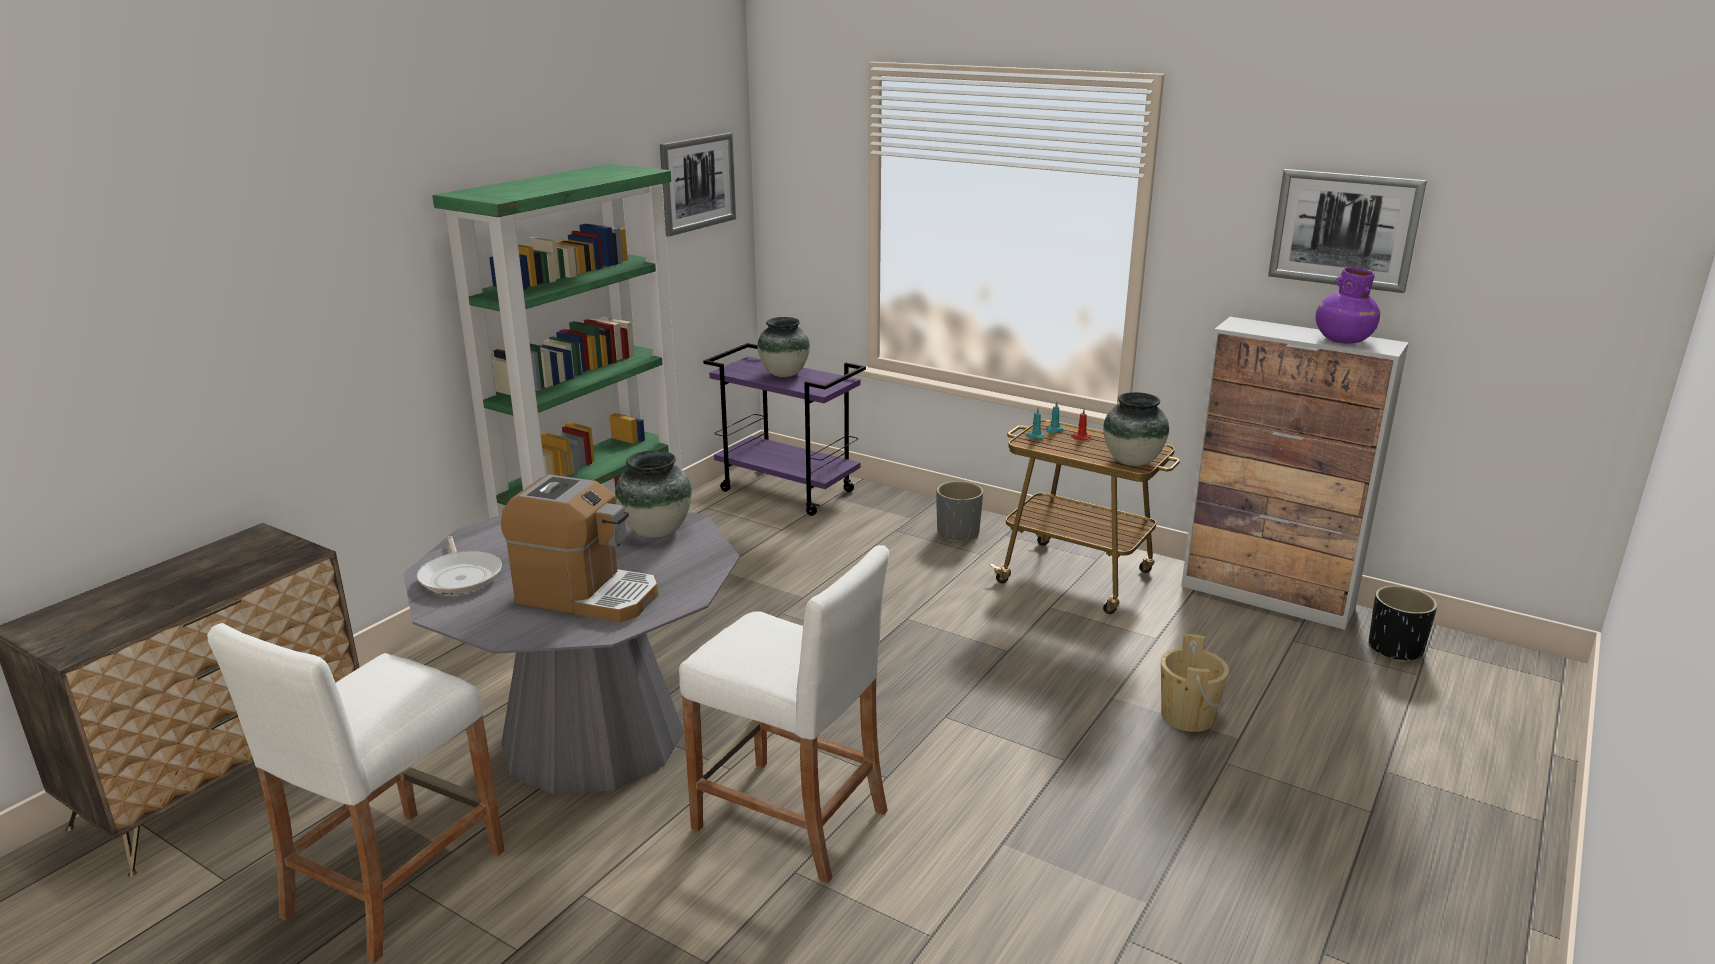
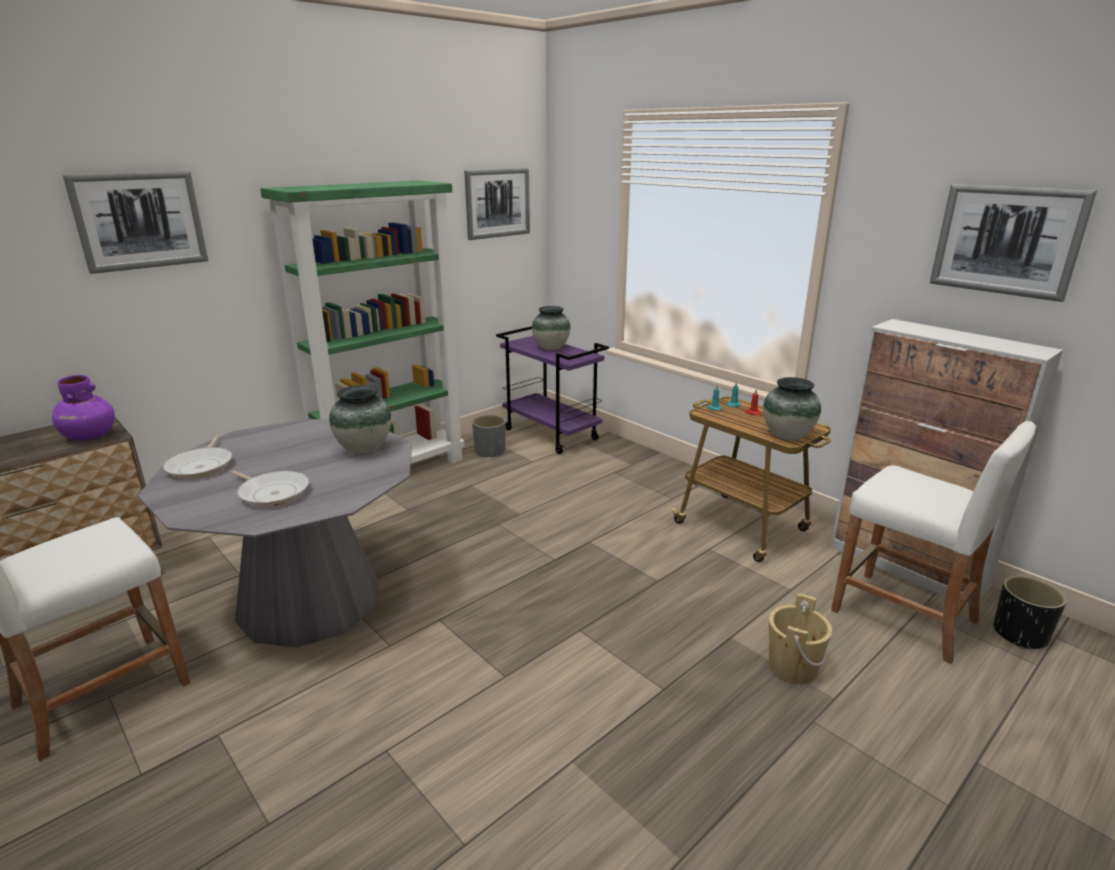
camera: 15 degrees right, 0 degrees up
coffee machine [501,474,658,622] -> frying pan [229,470,309,507]
white stool [679,545,889,883] -> white stool moved to [831,421,1036,664]
grey planter [936,481,983,541] -> grey planter moved to [472,415,506,457]
purple vase [1316,268,1380,344] -> purple vase moved to [52,375,115,441]
none -> picture [63,171,208,274]

